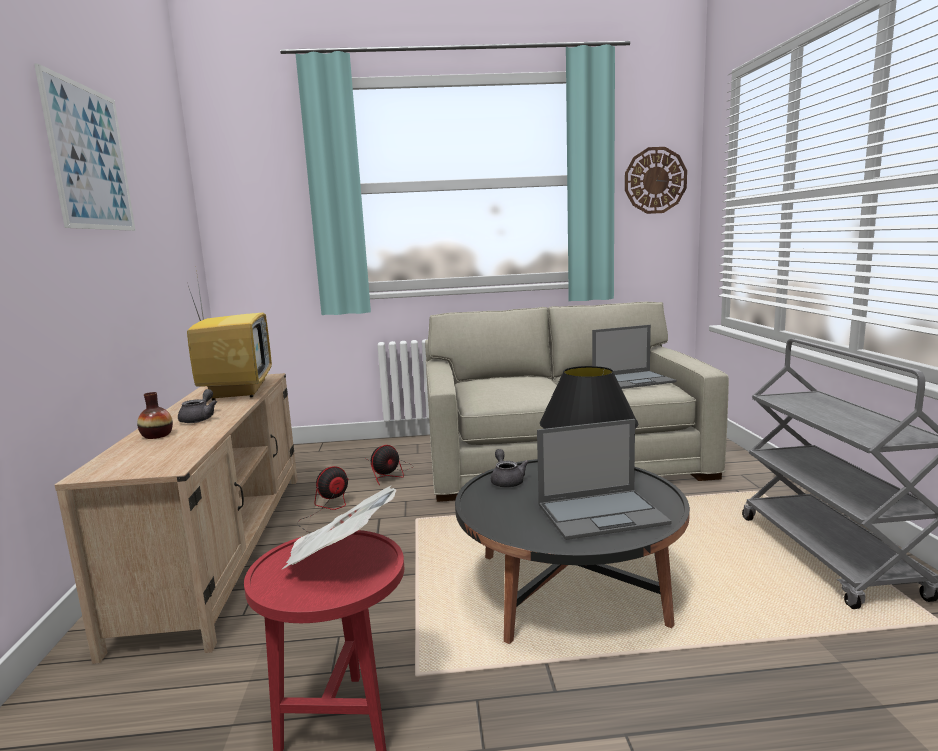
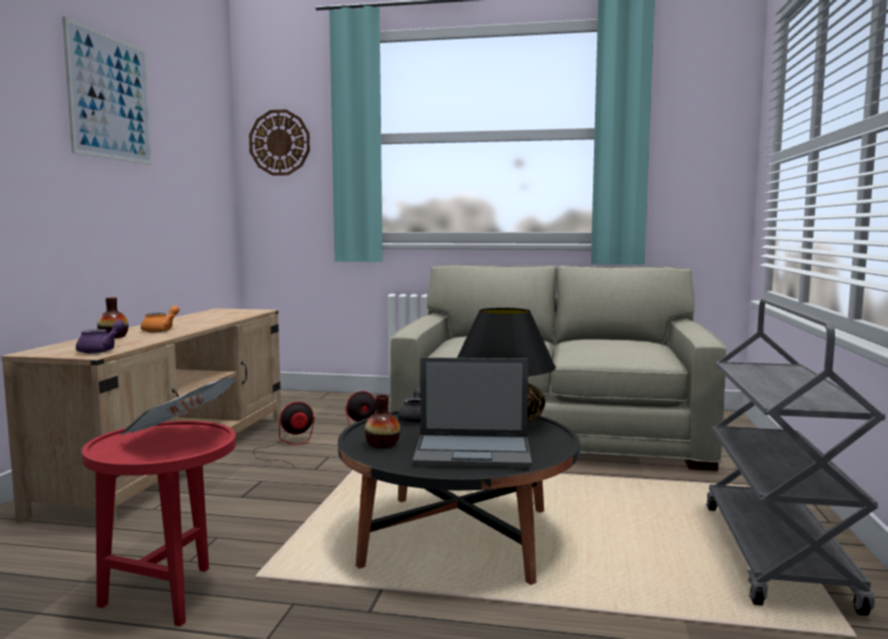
camera: 15 degrees right, 5 degrees down
grey teapot [178,389,217,423] -> orange teapot [141,306,180,333]
television [187,270,272,401] -> none
laptop [592,325,676,389] -> none
wall clock [625,147,687,214] -> wall clock moved to [249,109,310,176]
none -> purple teapot [76,320,125,353]
none -> vase [365,395,400,448]

